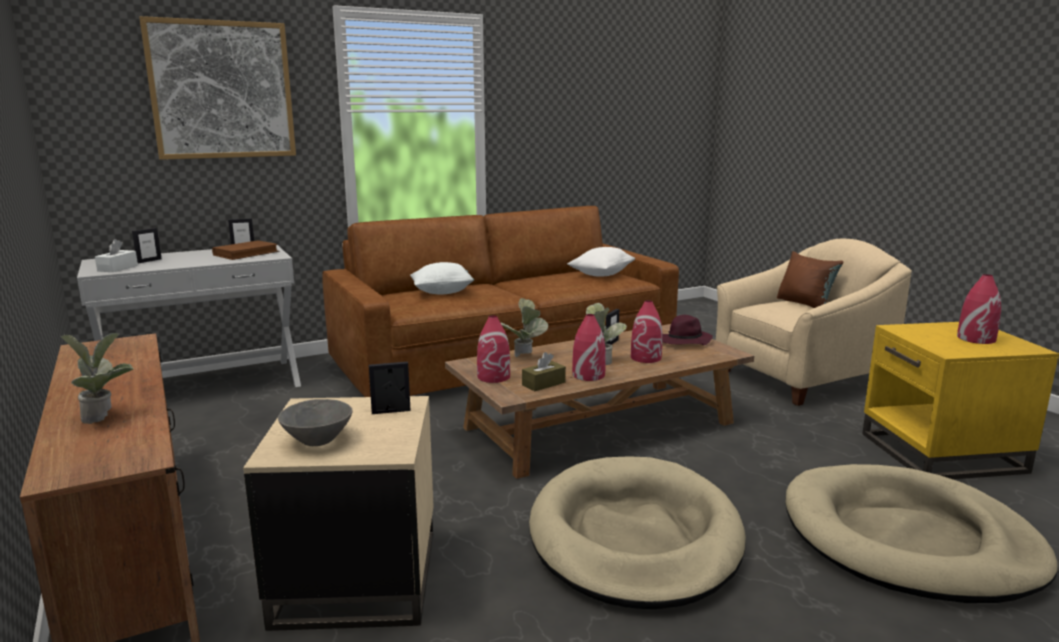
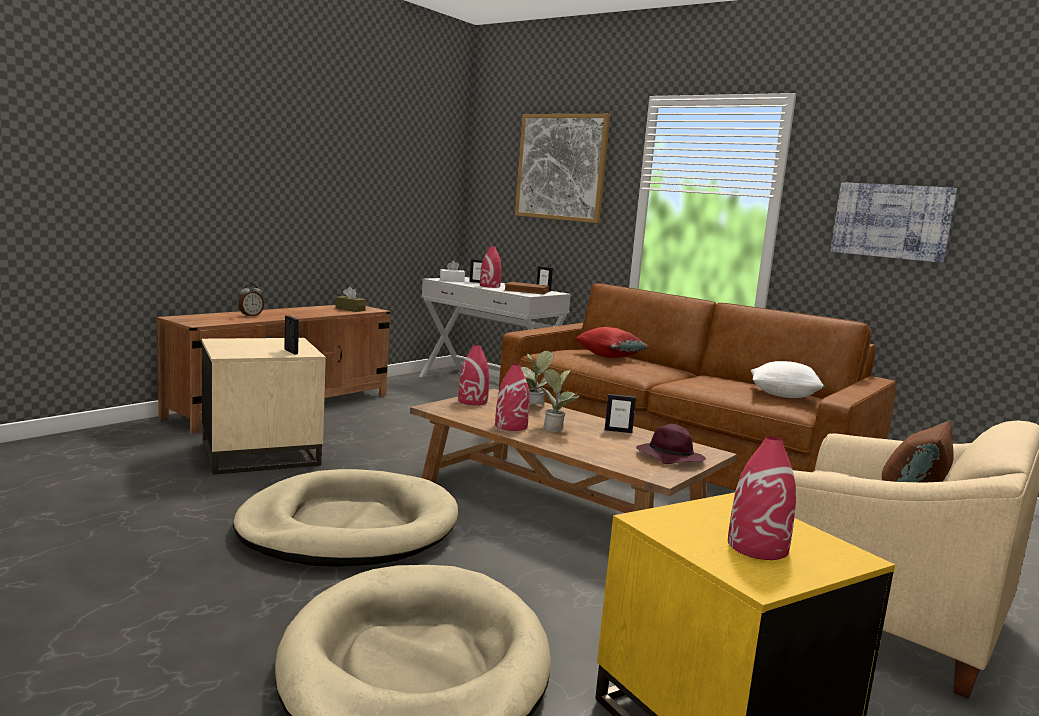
camera: 65 degrees right, 5 degrees down
potted plant [61,333,134,424] -> alarm clock [238,283,264,317]
grey bowl [278,399,353,446] -> none
white pillow [410,262,475,294] -> red pillow [575,327,649,358]
brown tissue box [522,352,566,391] -> brown tissue box moved to [336,287,366,312]
red vase [631,300,662,363] -> red vase moved to [480,246,501,288]
none -> picture [830,182,958,263]

